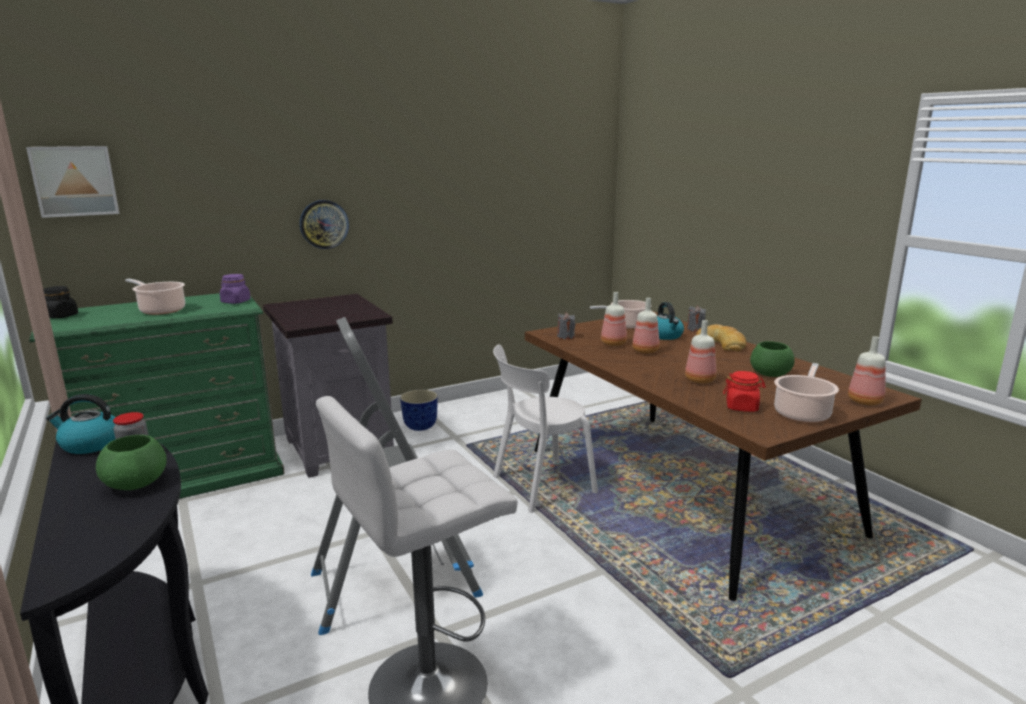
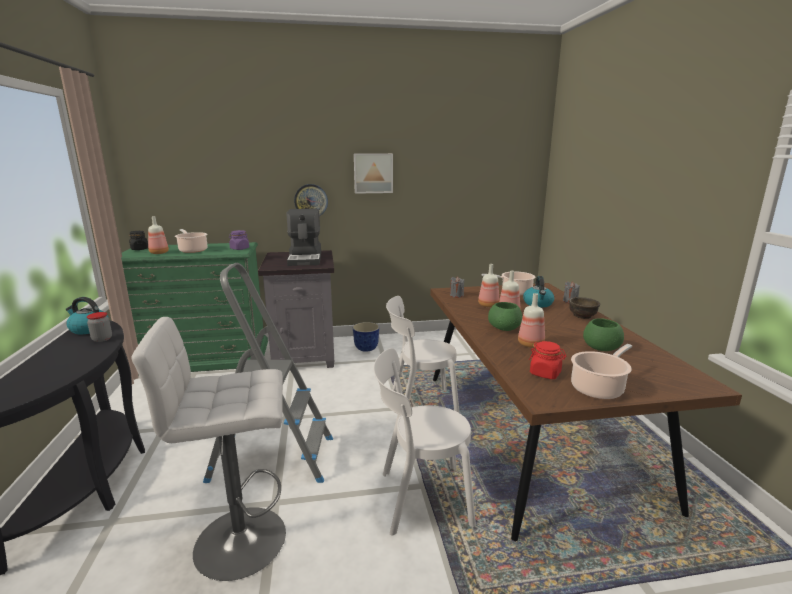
camera: 20 degrees right, 0 degrees up
picture [26,146,119,218] -> picture moved to [354,153,393,194]
green bowl [96,435,167,490] -> green bowl moved to [488,302,522,331]
bread [696,324,746,351] -> brown bowl [569,297,600,319]
bottle [848,336,886,406] -> bottle moved to [148,216,169,254]
none -> coffee machine [287,209,321,266]
none -> white chair [373,348,476,536]

